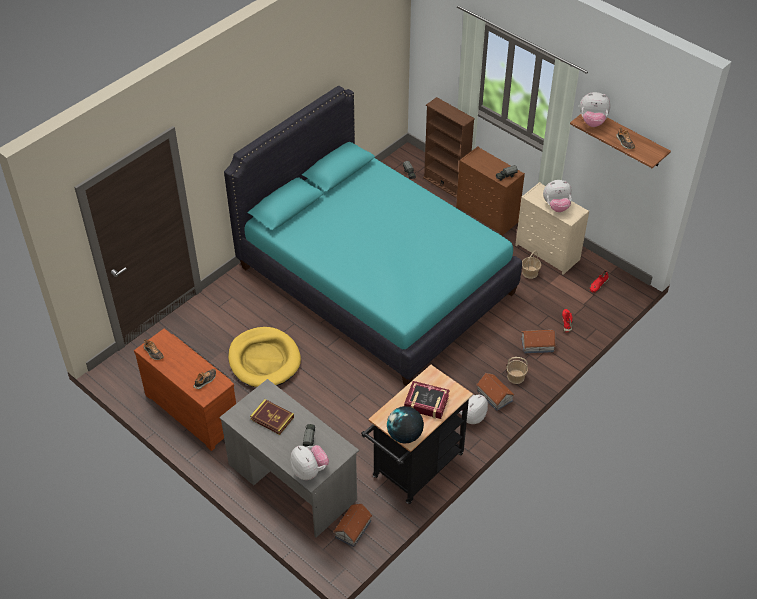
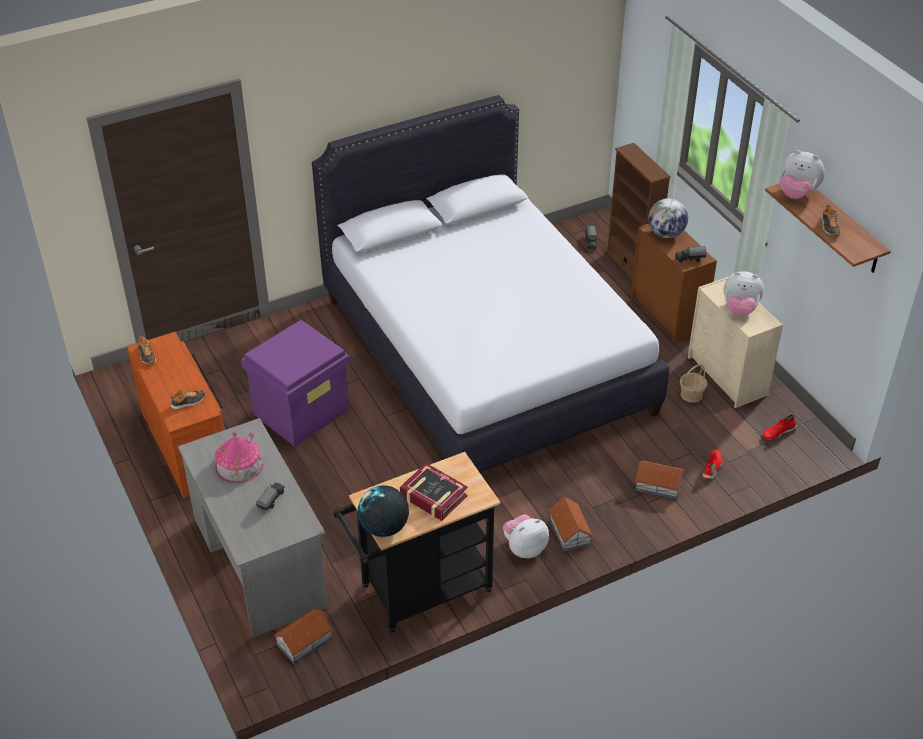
camera: 20 degrees right, 5 degrees down
turquoise bed [224,86,522,386] -> white bed [312,95,669,472]
yellow dog bed [228,327,301,387] -> purple storage box [241,320,350,447]
book [250,399,294,435] -> toy house [215,431,264,483]
plush toy [290,445,329,480] -> none
basket [506,357,528,384] -> none
none -> globe [648,198,688,238]

